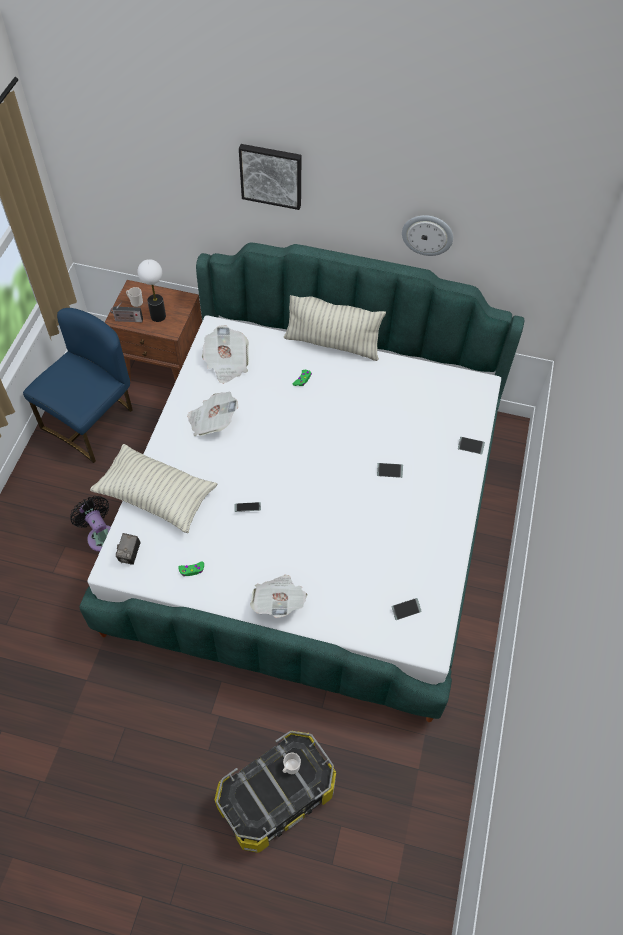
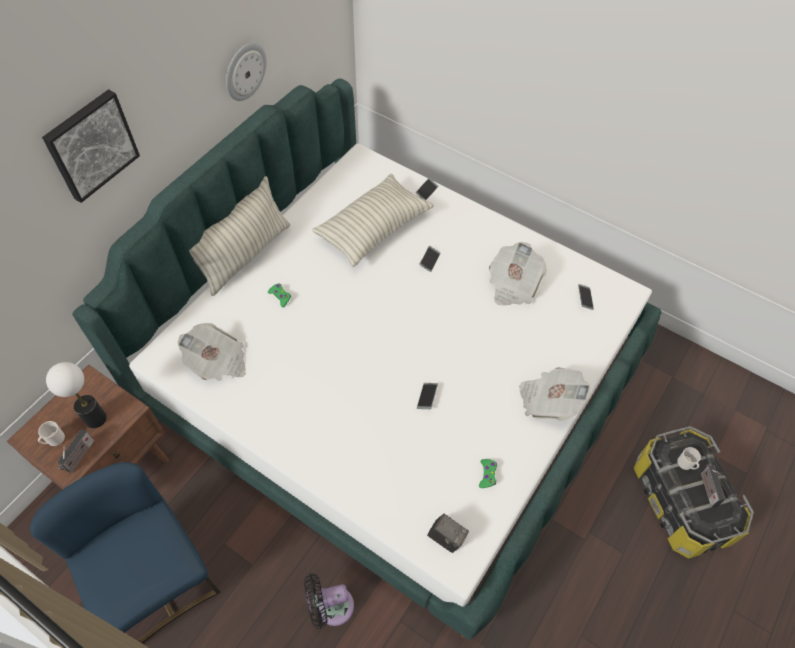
camera: 70 degrees left, 0 degrees up
pillow [90,444,217,533] -> pillow moved to [312,174,434,267]
newspaper [187,392,238,436] -> newspaper moved to [489,242,547,306]
none -> radio [701,463,726,507]

